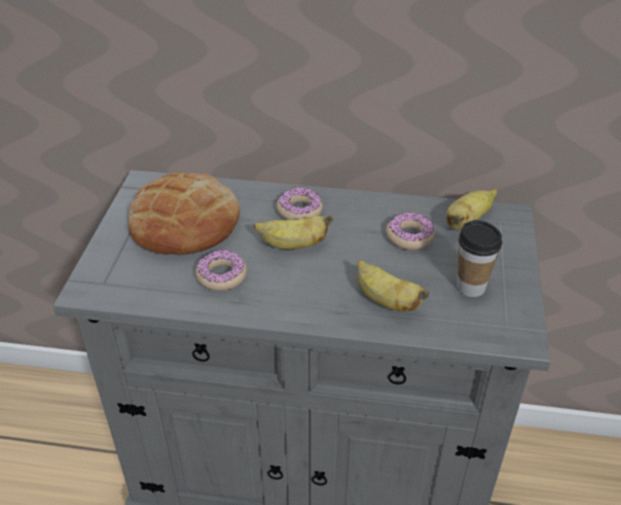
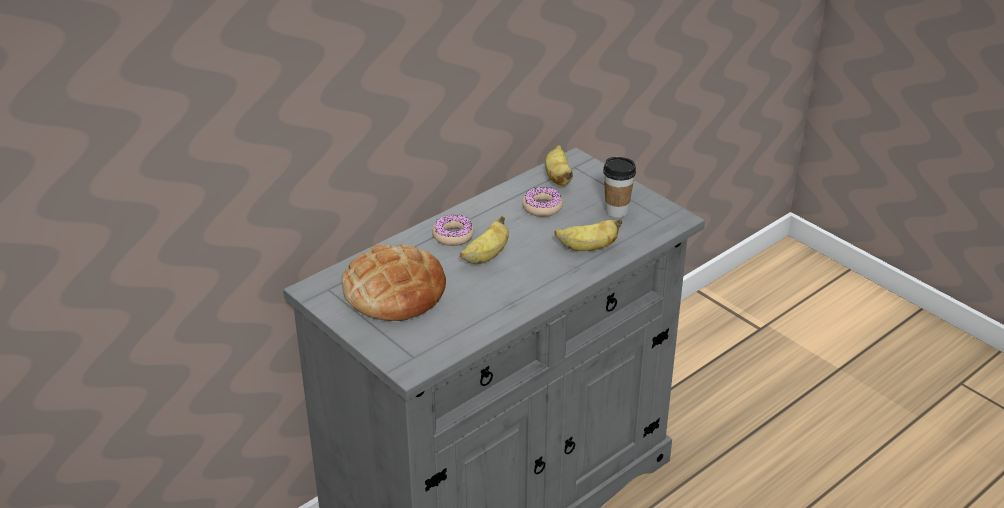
camera: 50 degrees left, 5 degrees down
donut [195,250,247,291] -> none

